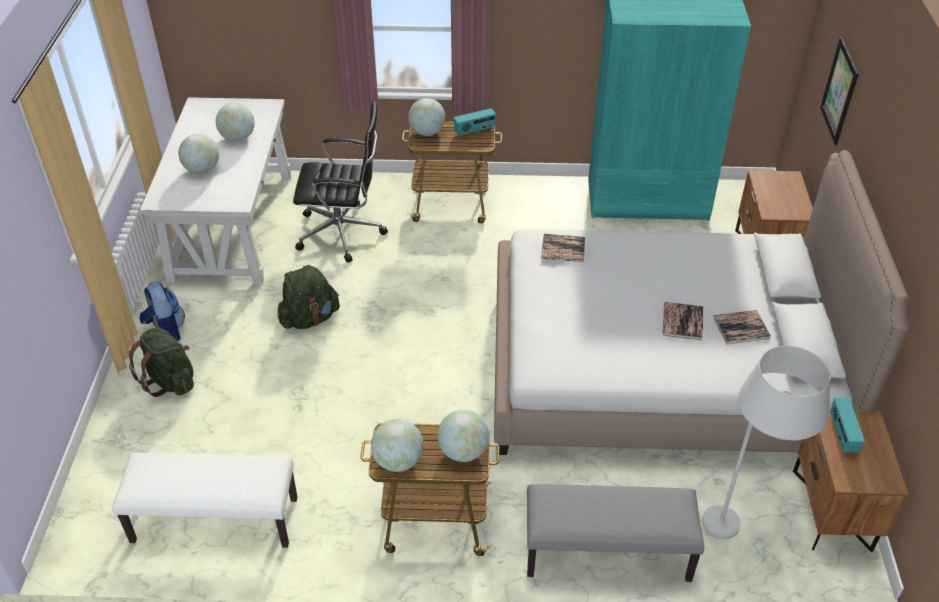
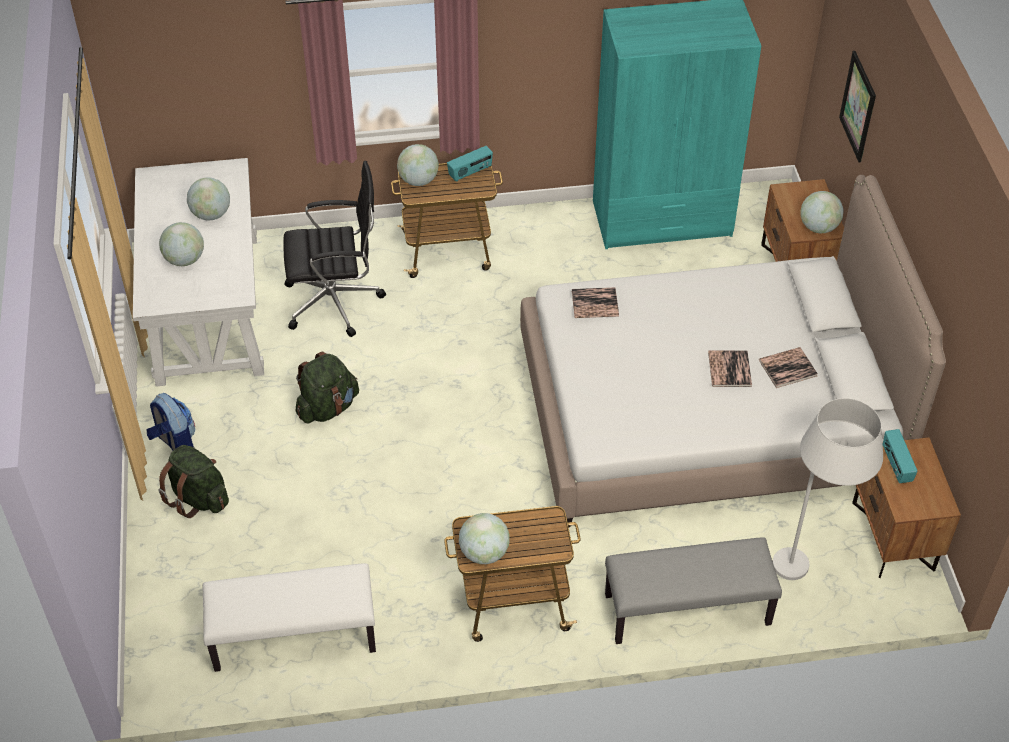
camera: 10 degrees left, 5 degrees up
globe [437,409,489,462] -> globe moved to [800,191,844,233]

